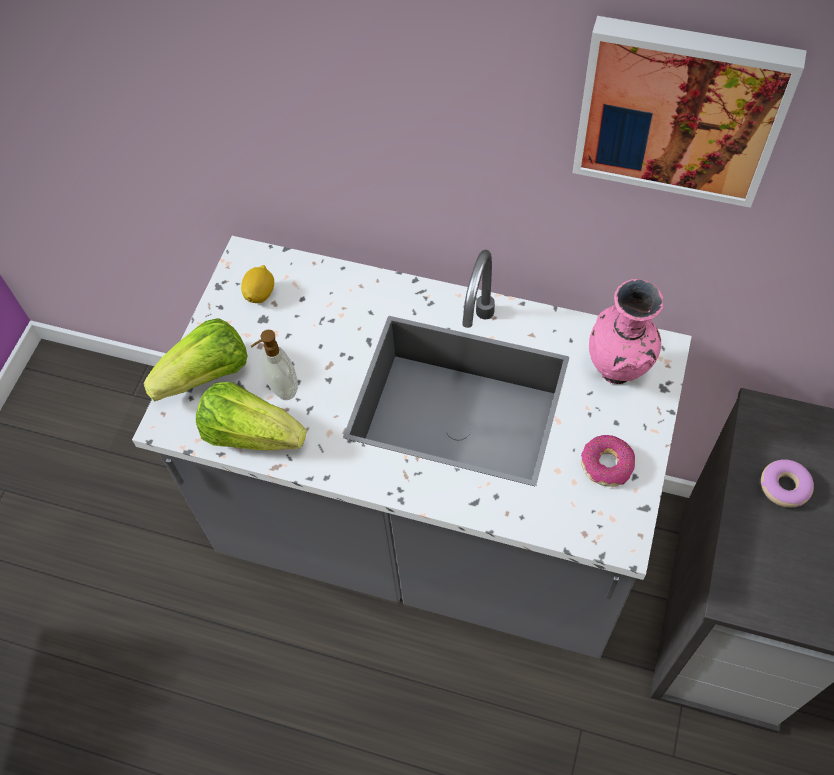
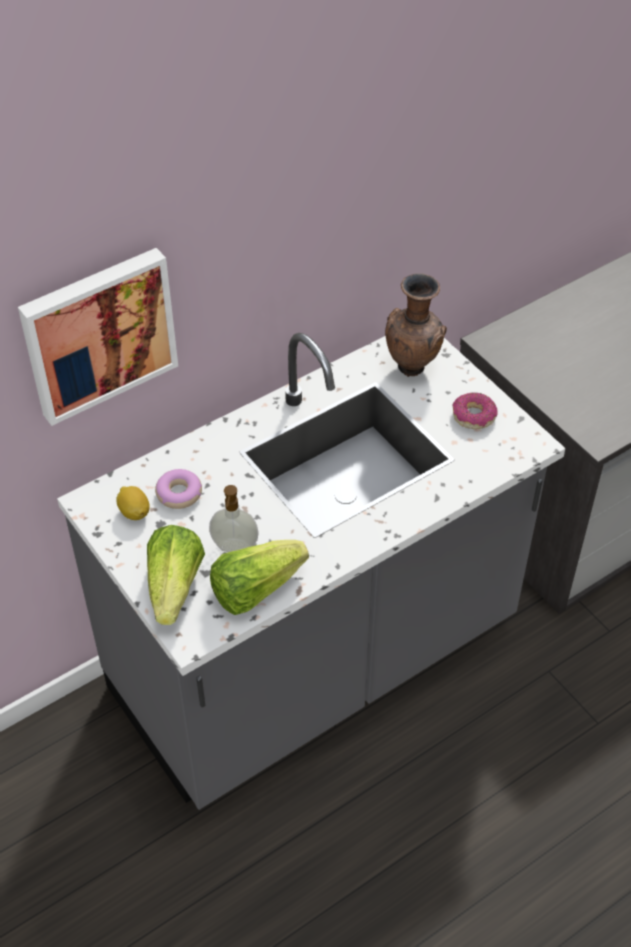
camera: 55 degrees left, 10 degrees down
picture [572,16,807,208] -> picture moved to [18,248,178,426]
pink vase [589,279,663,384] -> brown vase [385,274,447,377]
donut [761,459,814,508] -> donut moved to [155,469,202,509]

